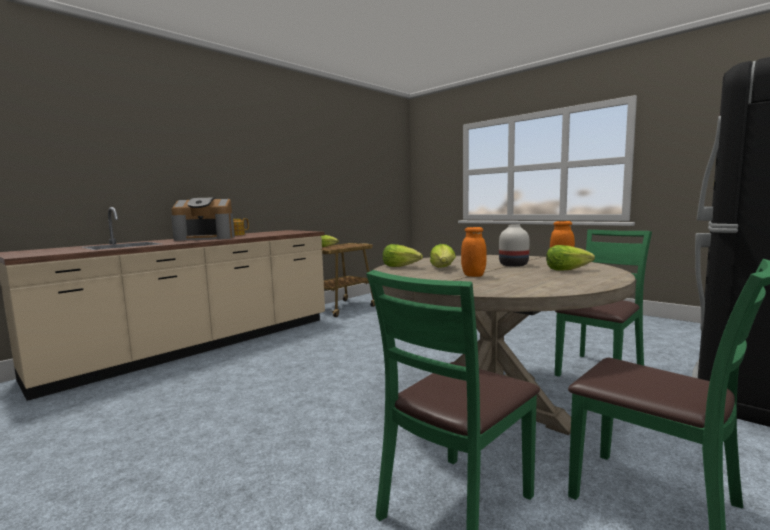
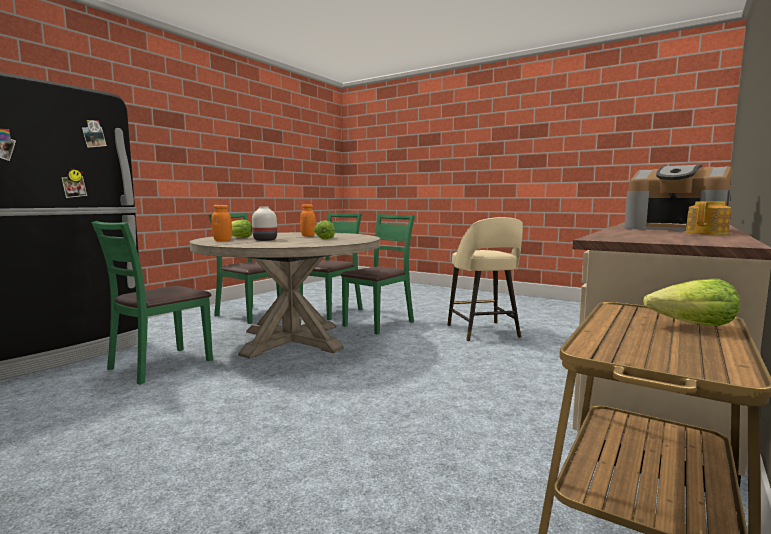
camera: 170 degrees right, 0 degrees up
coffee machine [171,197,235,241] -> coffee machine turned 120 degrees counterclockwise [624,165,732,231]
lettuce [383,244,423,267] -> none
none -> green chair [340,214,415,334]
none -> beige stool [448,217,523,341]

